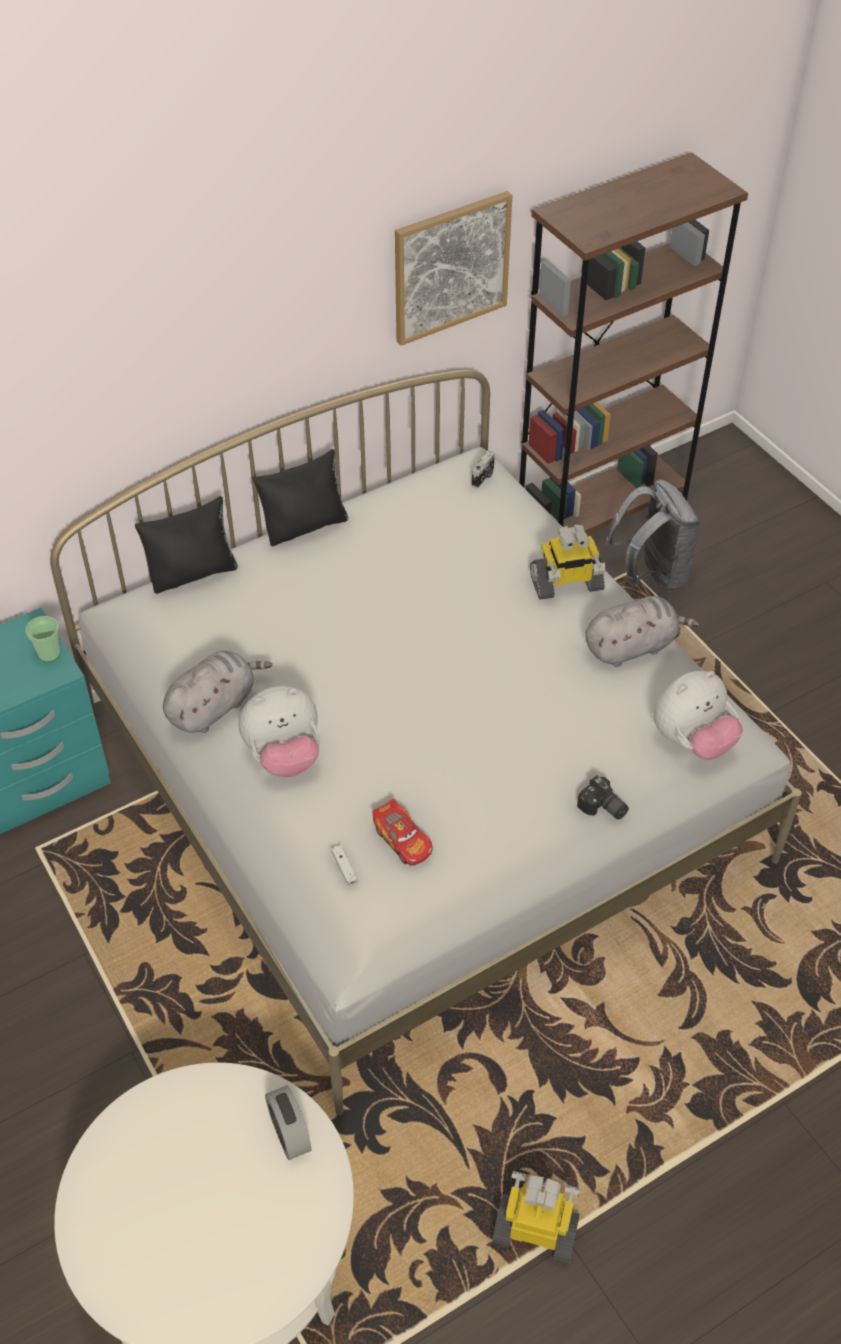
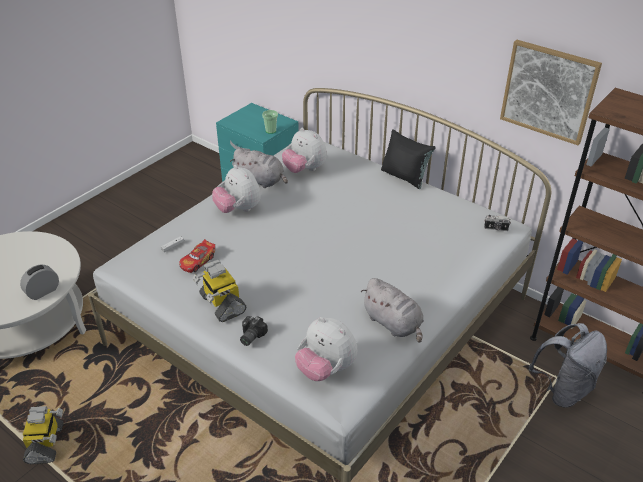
camera: 70 degrees right, 10 degrees down
black pillow [135,496,238,594] -> none
toy robot [530,524,606,599] -> toy robot moved to [193,260,247,322]
none -> plush toy [282,128,327,173]

